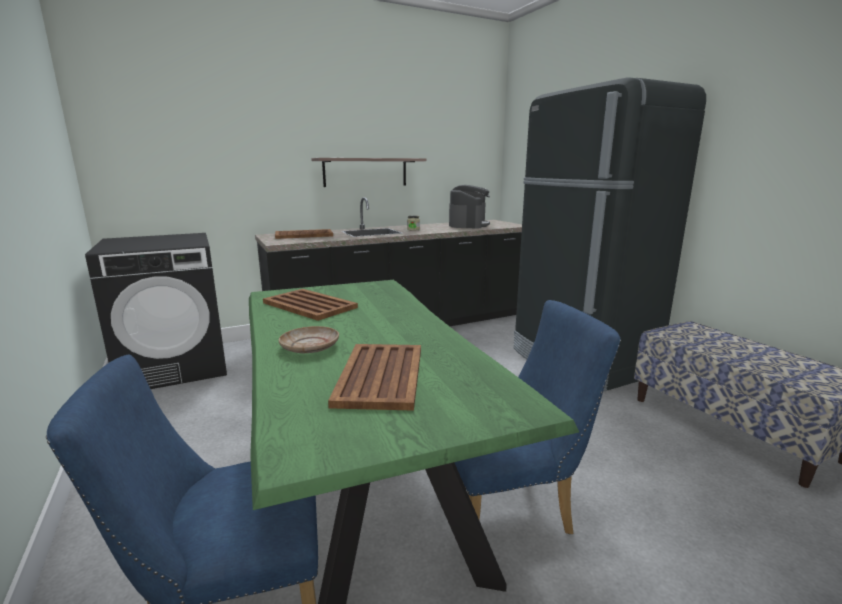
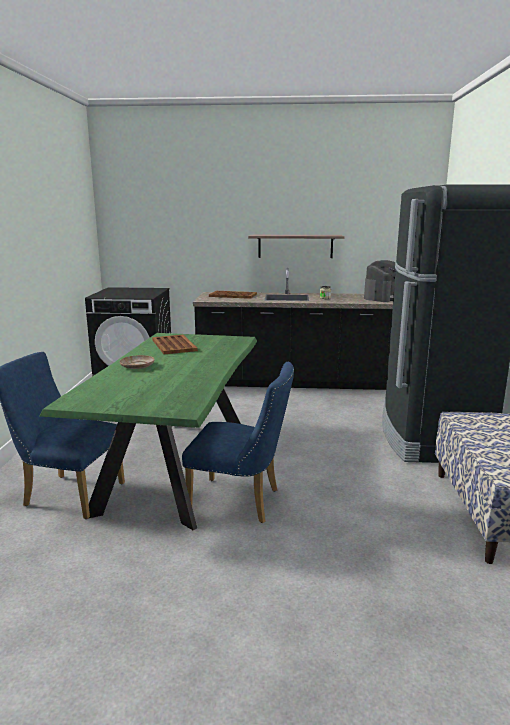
camera: 30 degrees right, 0 degrees up
brown tray [328,344,421,411] -> none

